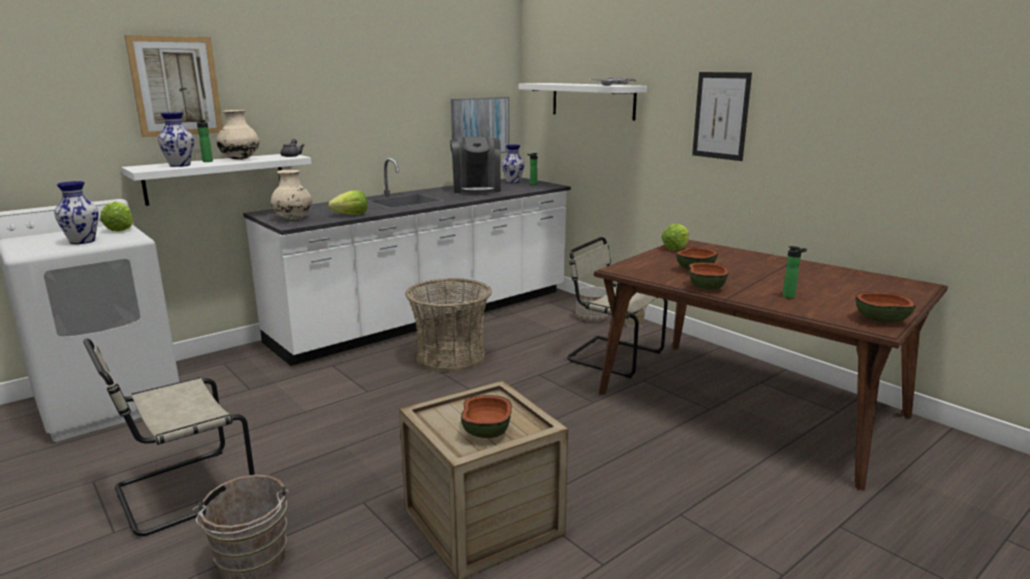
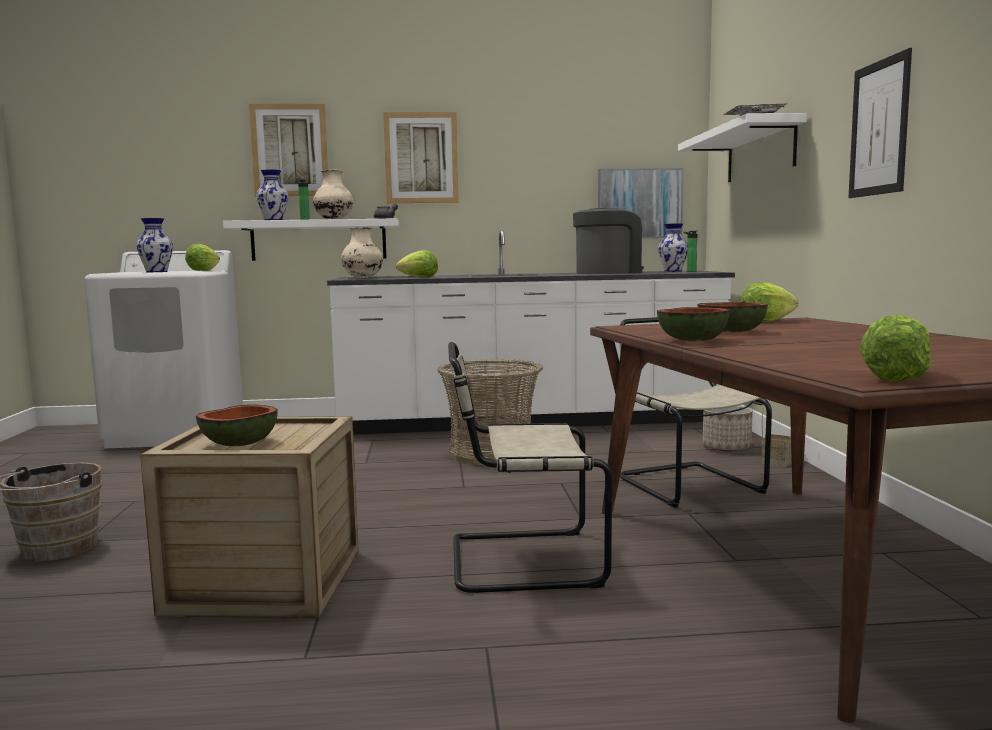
camera: 35 degrees right, 10 degrees down
beige chair [83,338,255,536] -> beige chair moved to [448,342,612,593]
coffee machine [450,136,501,195] -> coffee machine turned 150 degrees counterclockwise [573,208,644,274]
bottle [782,246,807,298] -> none
bowl [856,292,916,323] -> lettuce [860,315,931,381]
none -> picture [383,112,459,203]

